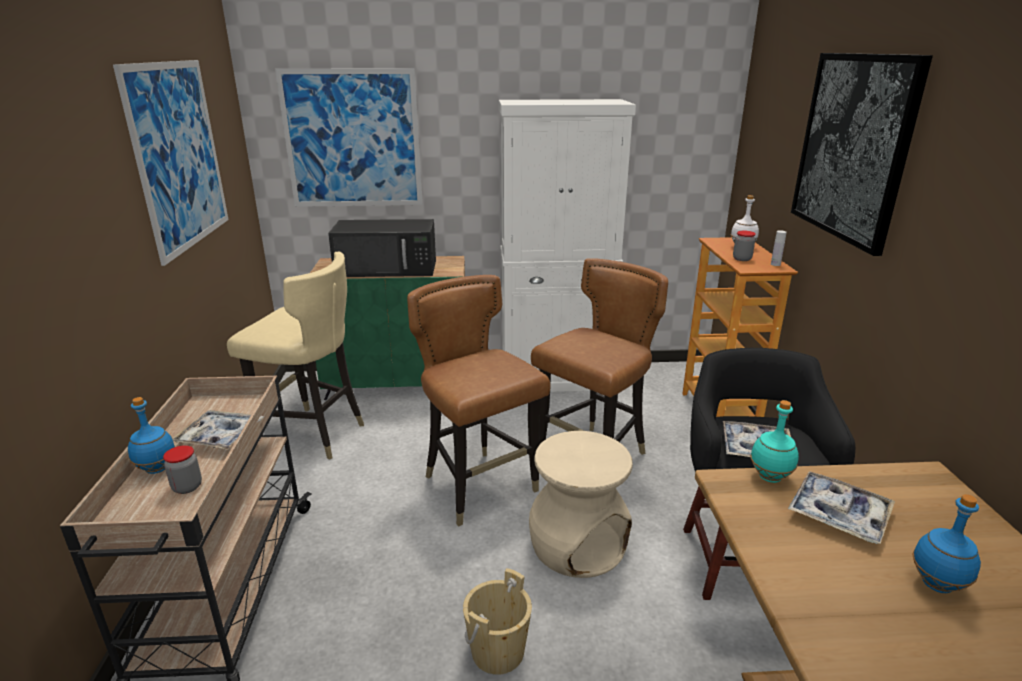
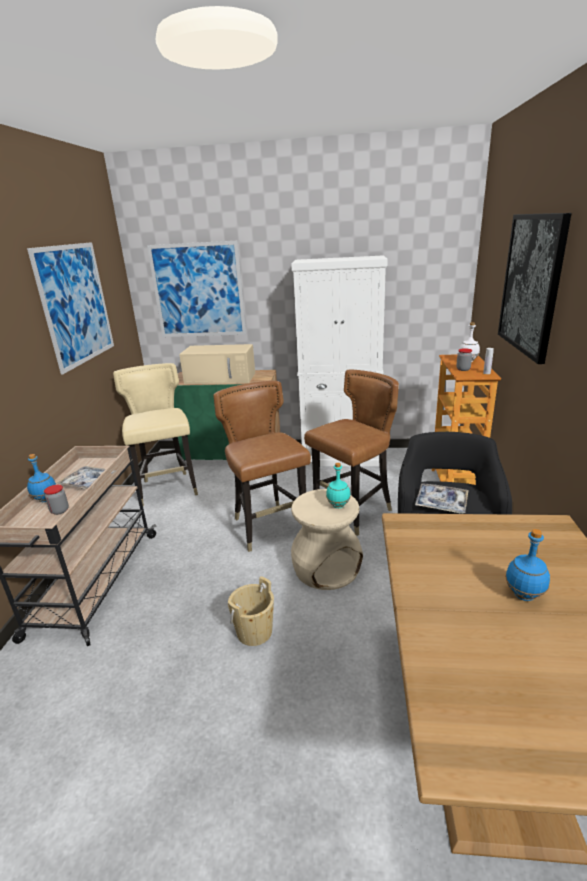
camera: 10 degrees right, 0 degrees up
beige chair [227,252,364,460] -> beige chair turned 135 degrees counterclockwise [113,363,198,506]
black microwave [328,219,436,277] -> beige microwave [179,344,255,384]
turquoise bottle [750,400,799,483] -> turquoise bottle moved to [326,463,350,508]
tray [788,471,895,544] -> none

